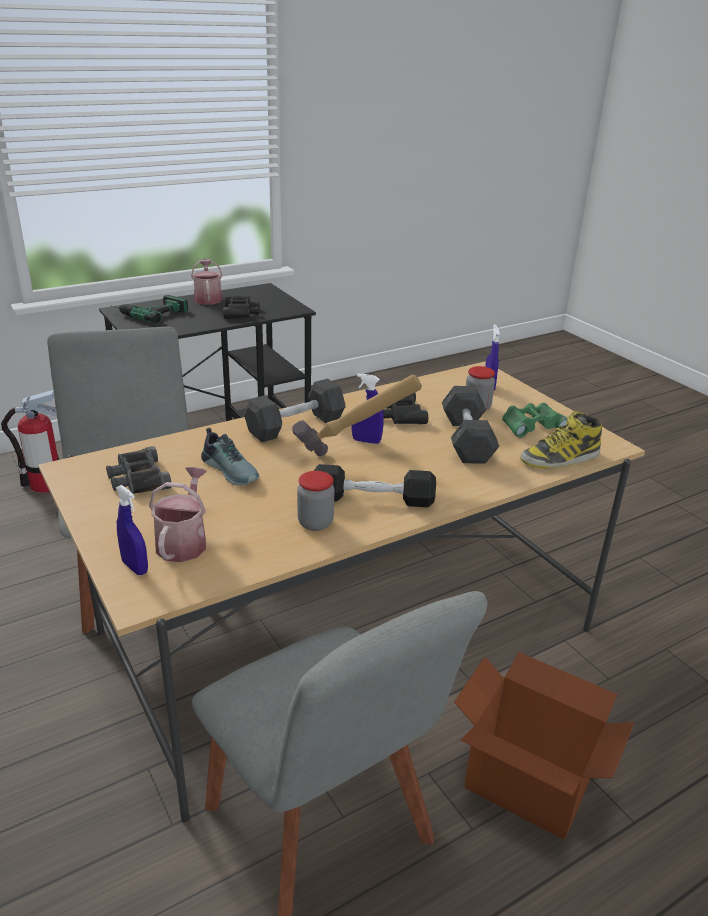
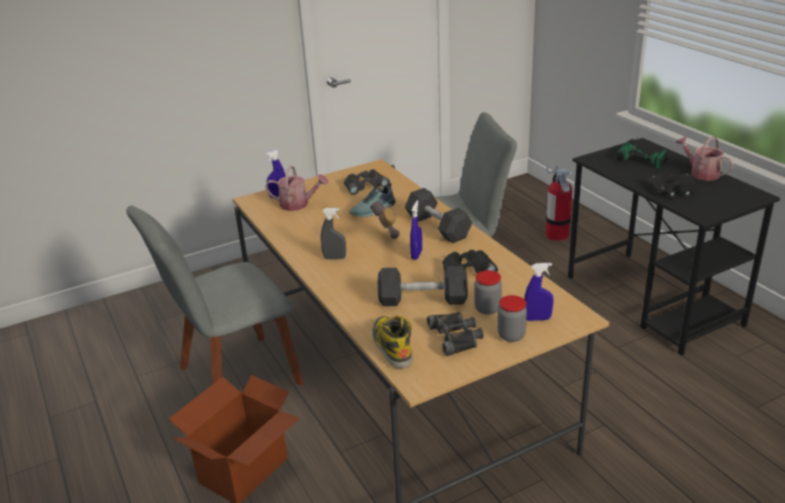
camera: 95 degrees right, 0 degrees up
watering can [191,259,223,305] -> watering can turned 120 degrees counterclockwise [675,136,734,181]
jar [297,471,335,531] -> jar moved to [497,295,527,342]
black dumbbell [314,464,436,507] -> grey spray bottle [320,208,346,260]
green binoculars [502,403,568,438] -> black binoculars [427,311,484,356]

